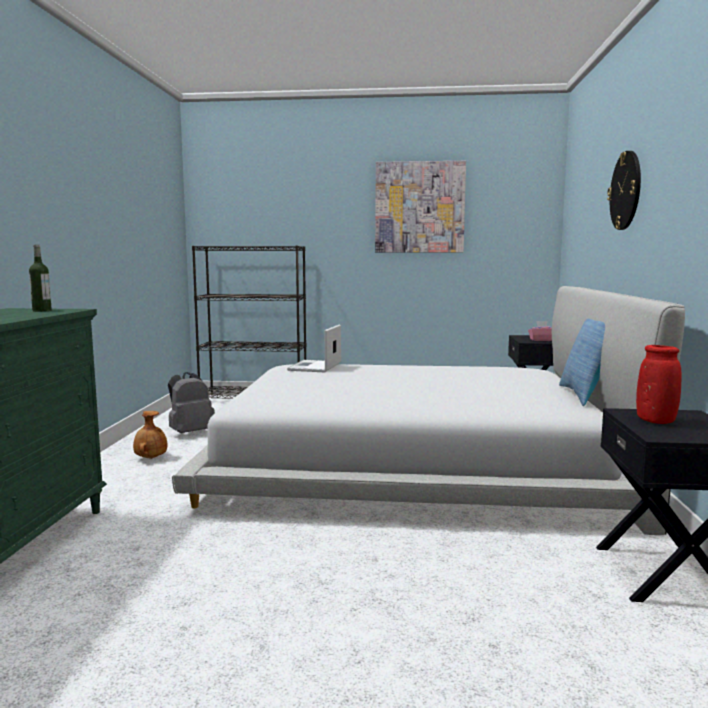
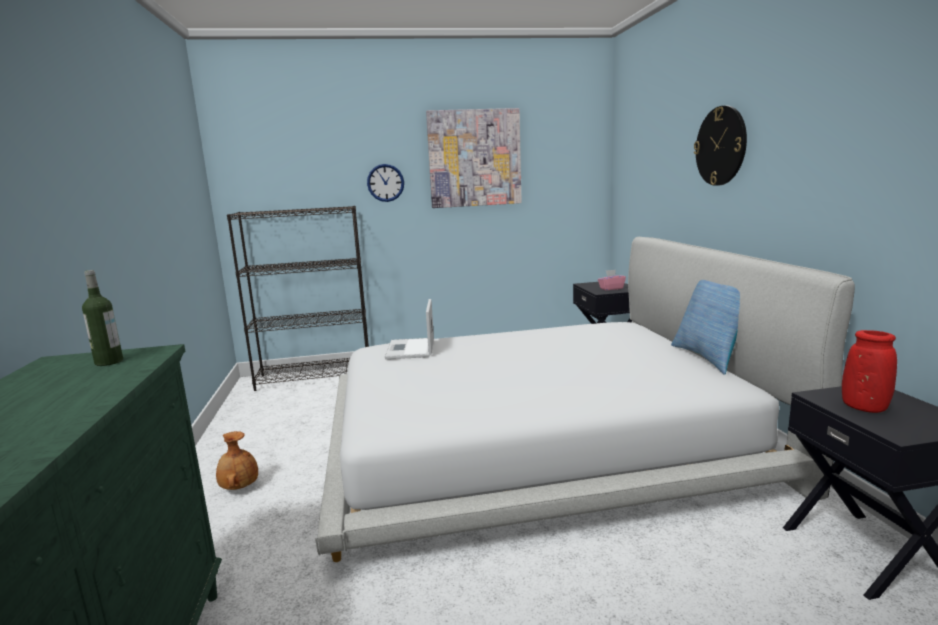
camera: 15 degrees left, 5 degrees up
grey backpack [168,372,215,433] -> none
none -> wall clock [367,164,404,202]

